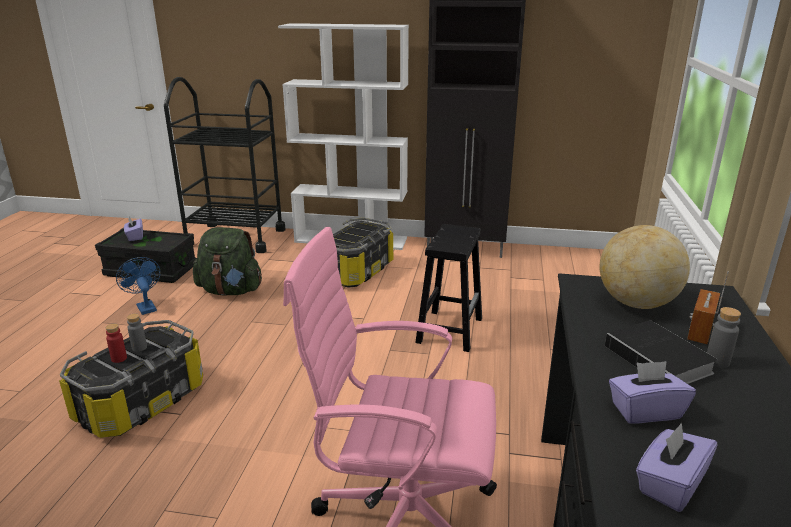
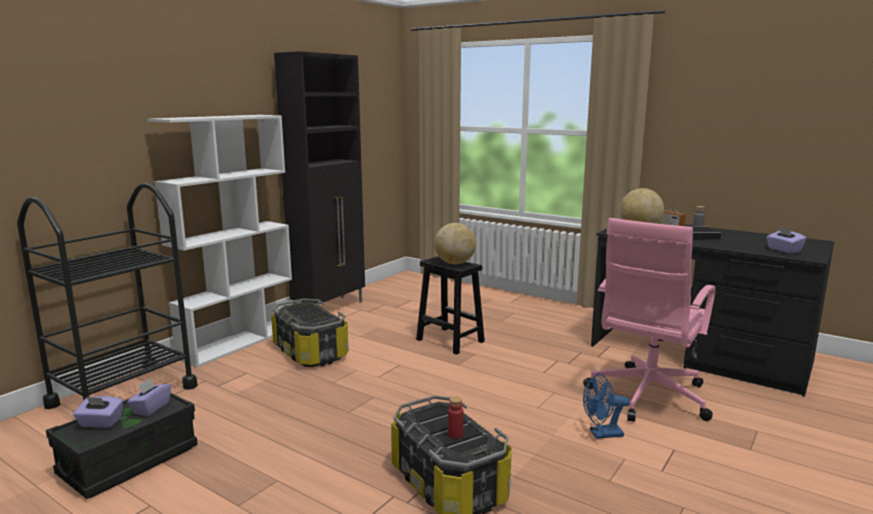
camera: 65 degrees left, 10 degrees down
blue fan [116,257,160,315] -> blue fan moved to [583,374,630,439]
grey bottle [127,314,147,352] -> none
green backpack [193,227,262,295] -> none
purple tissue box [609,361,696,424] -> purple tissue box moved to [127,378,171,416]
none -> globe [434,223,476,264]

